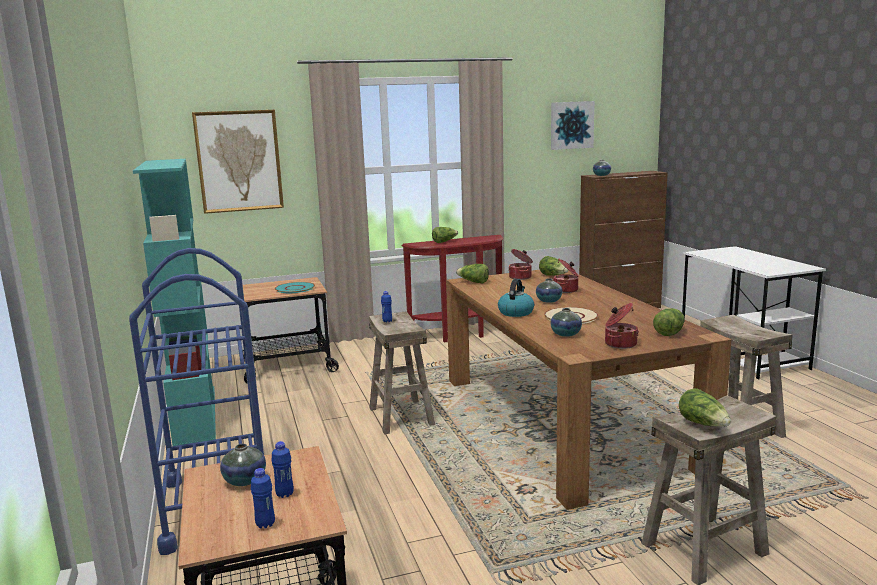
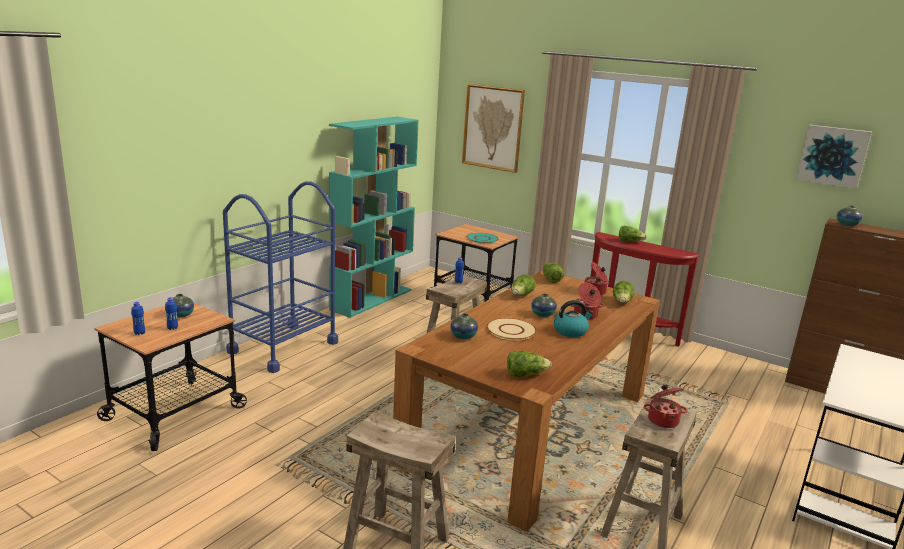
camera: 50 degrees right, 5 degrees up
kettle [498,279,534,317] -> kettle moved to [554,300,593,337]
cooking pot [605,303,639,349] -> cooking pot moved to [644,385,687,428]
lettuce [679,388,731,427] -> lettuce moved to [511,274,536,296]

